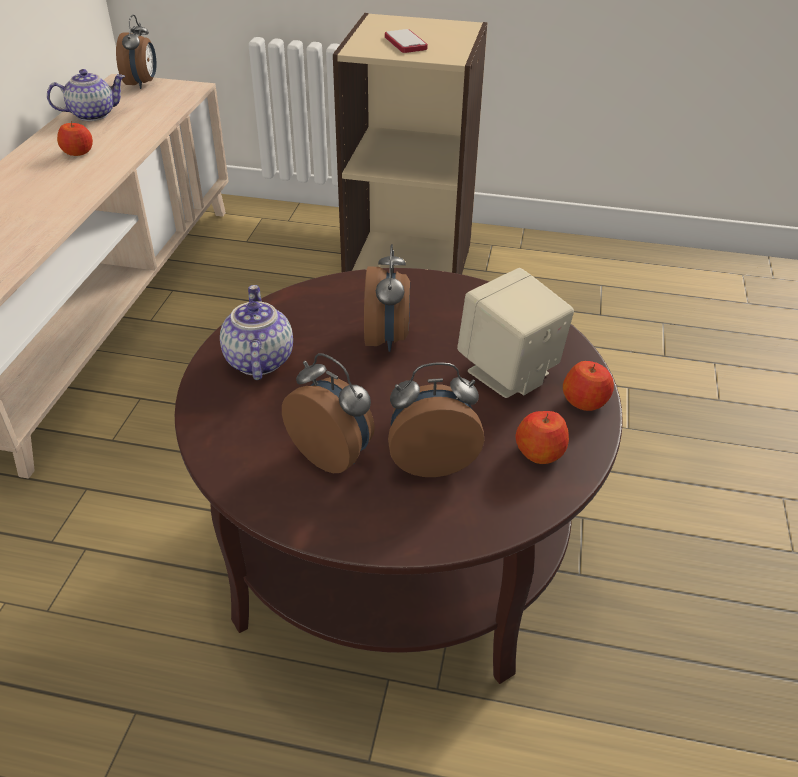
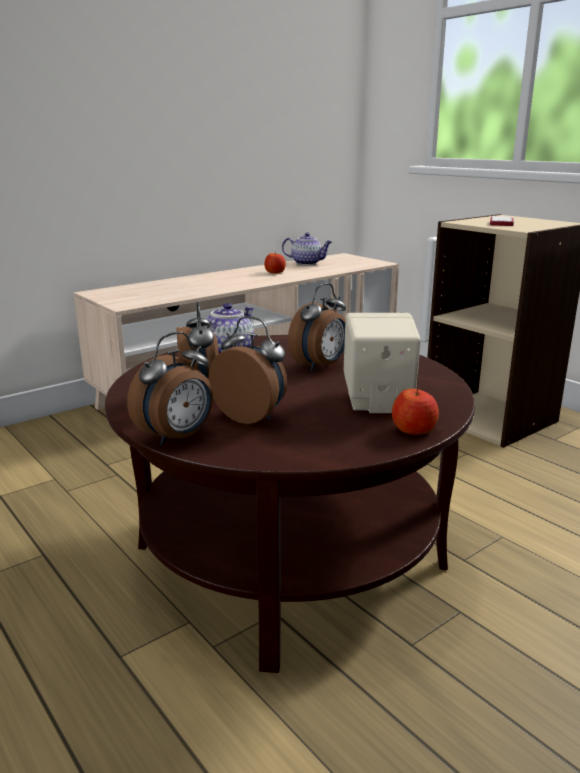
camera: 40 degrees right, 20 degrees down
alarm clock [116,15,156,89] -> alarm clock moved to [127,332,213,446]
apple [515,411,569,464] -> none

